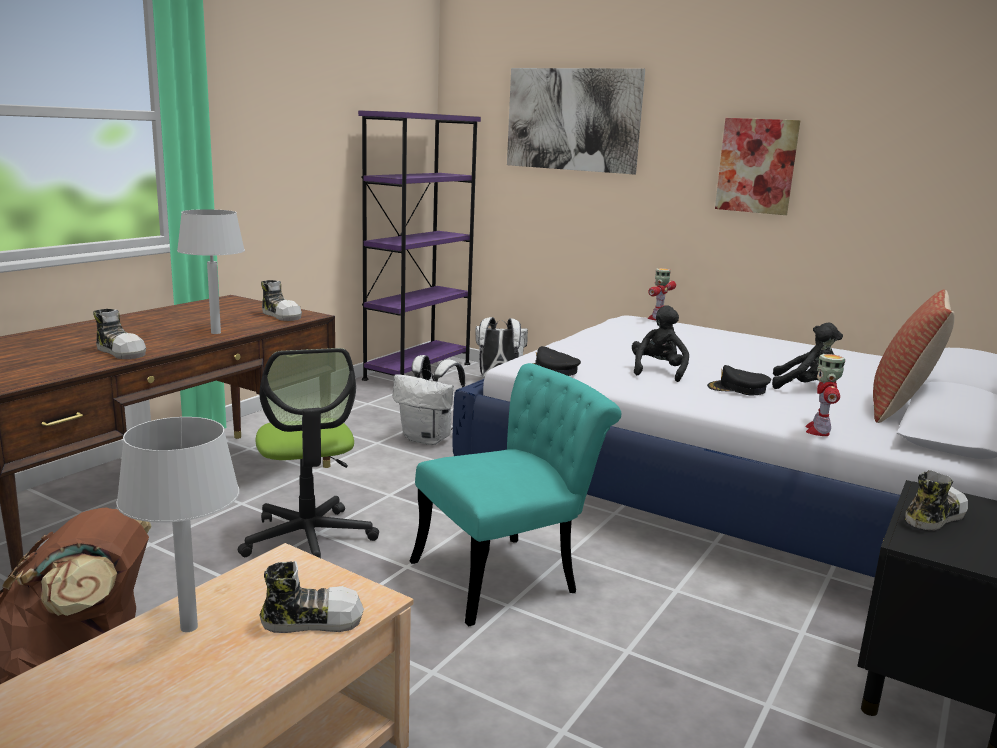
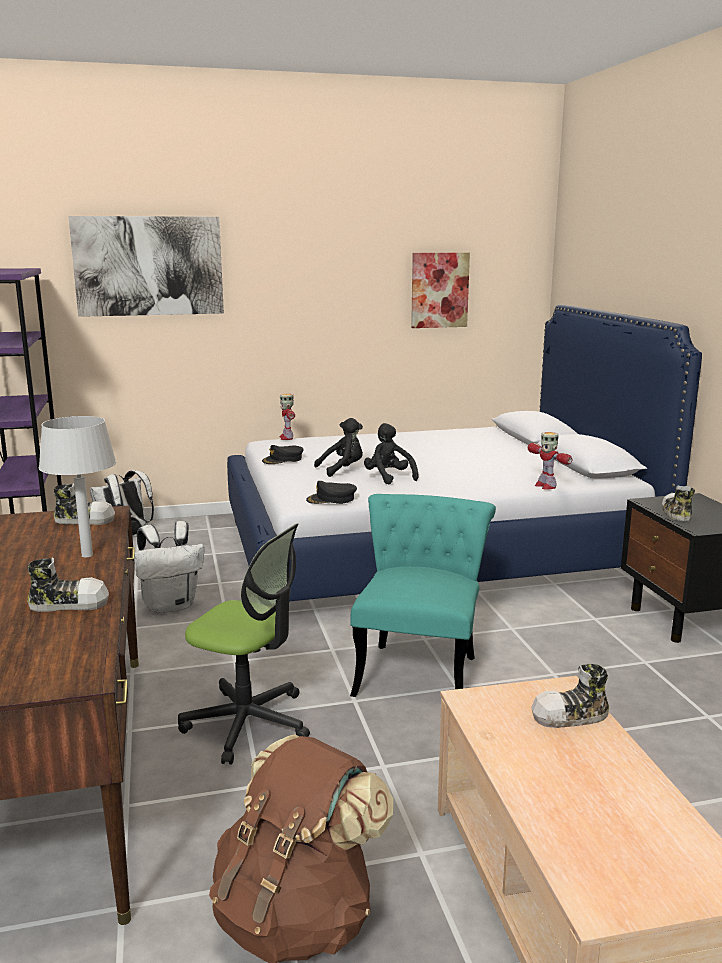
camera: 45 degrees left, 0 degrees up
grey table lamp [116,417,239,632] -> none
shoe [259,561,364,633] -> shoe turned 135 degrees counterclockwise [531,664,609,728]
black cap [707,365,771,395] -> black cap moved to [262,445,304,464]
picture [715,118,800,215] -> picture moved to [411,253,470,328]
black plush toy [772,323,843,389] -> black plush toy moved to [314,418,363,477]
pillow [873,290,955,423] -> none

